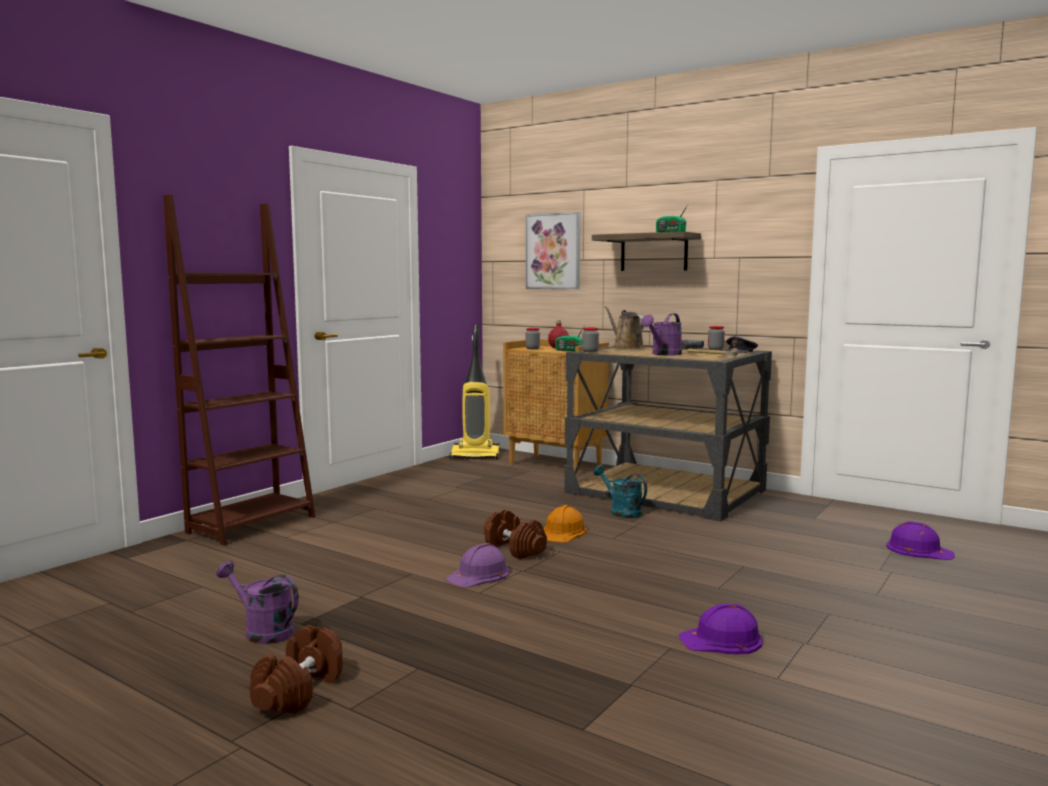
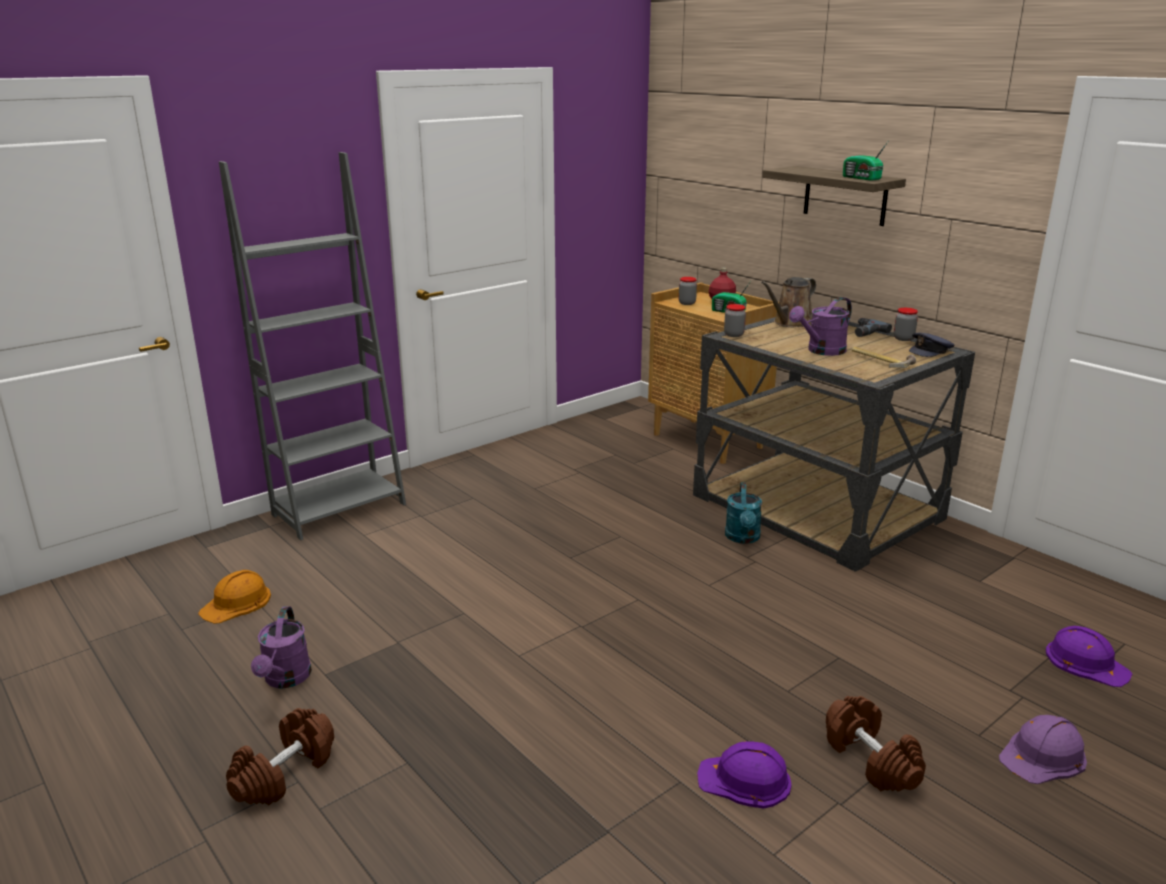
camera: 15 degrees right, 15 degrees up
brown bookcase [163,195,316,546] -> grey bookcase [219,152,406,540]
purple watering can [216,561,299,644] -> purple watering can turned 135 degrees counterclockwise [251,607,312,689]
purple hard hat [446,543,509,587] -> purple hard hat moved to [999,715,1087,784]
vacuum cleaner [450,325,499,459] -> none
brown dumbbell [484,510,547,559] -> brown dumbbell moved to [826,696,926,791]
picture [526,212,580,289] -> none
orange hard hat [544,505,587,543] -> orange hard hat moved to [198,570,271,624]
turquoise watering can [593,465,647,518] -> turquoise watering can turned 150 degrees counterclockwise [725,482,762,544]
brown watering can [605,306,644,349] -> brown watering can turned 120 degrees counterclockwise [761,277,816,327]

